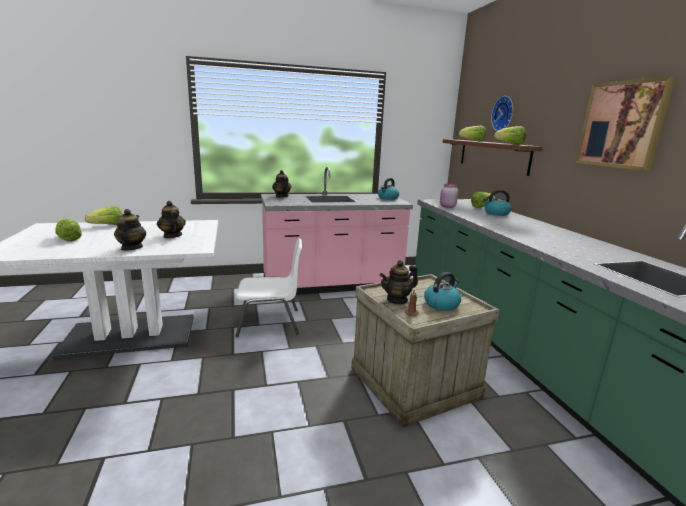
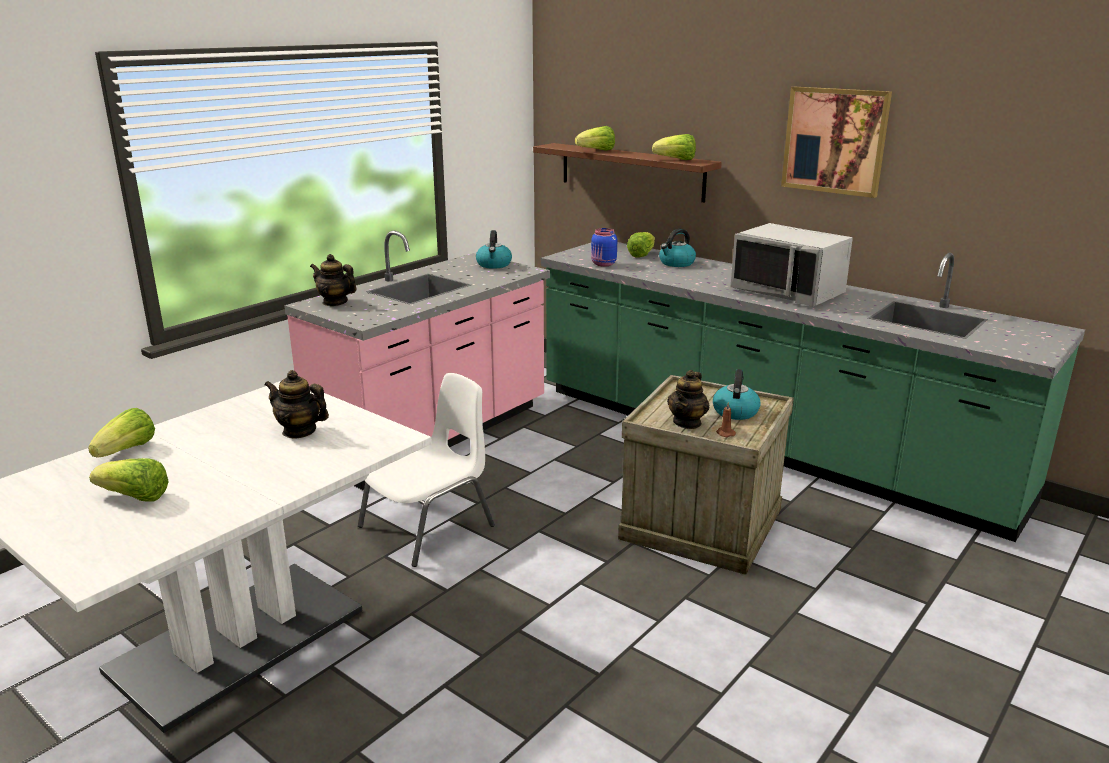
camera: 35 degrees left, 5 degrees up
teapot [114,209,147,251] -> none
pink jar [440,184,458,208] -> blue jar [591,228,617,267]
wall clock [491,96,513,131] -> none
none -> grey microwave [731,223,853,306]

